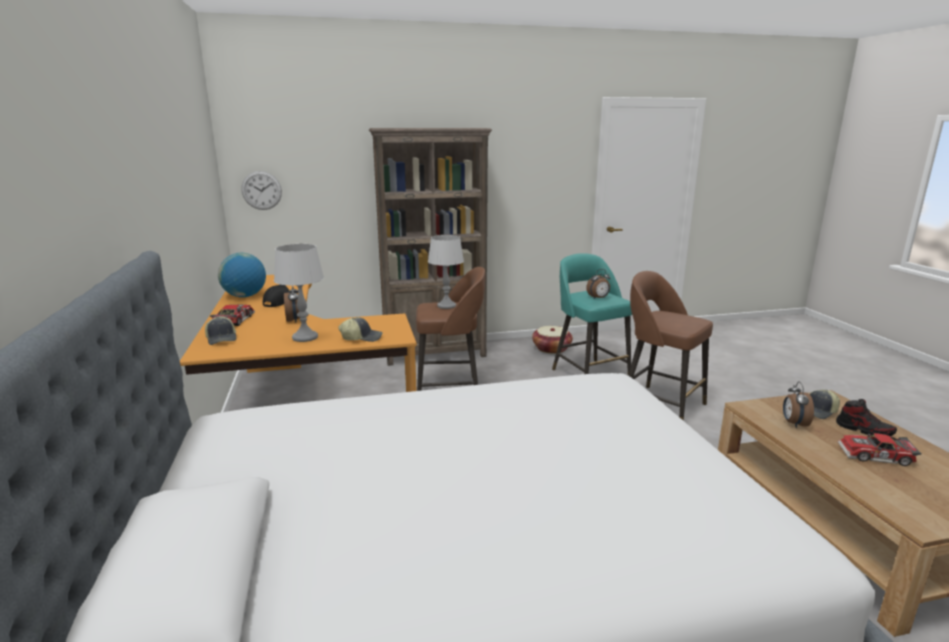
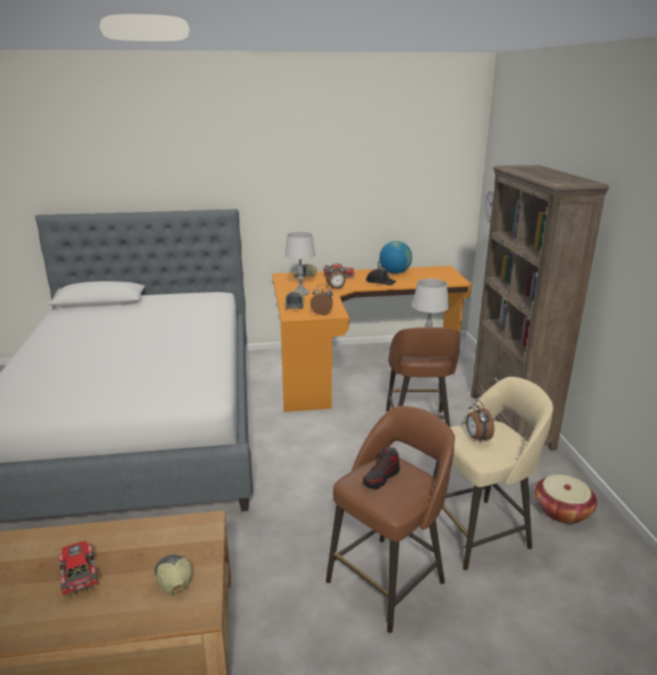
camera: 95 degrees right, 5 degrees up
turquoise stool [552,253,632,375] -> beige stool [433,377,553,570]
alarm clock [783,381,814,428] -> alarm clock moved to [310,284,333,315]
shoe [836,399,897,436] -> shoe moved to [363,447,400,489]
toy car [837,433,922,466] -> toy car turned 45 degrees counterclockwise [58,541,98,595]

